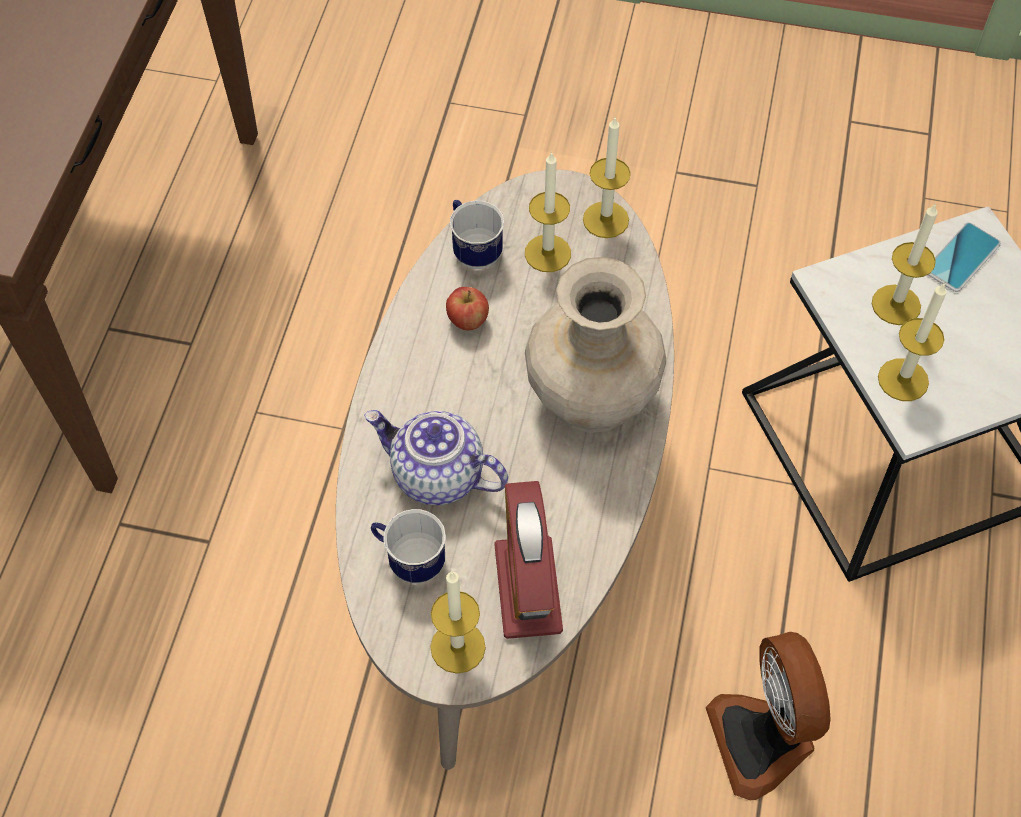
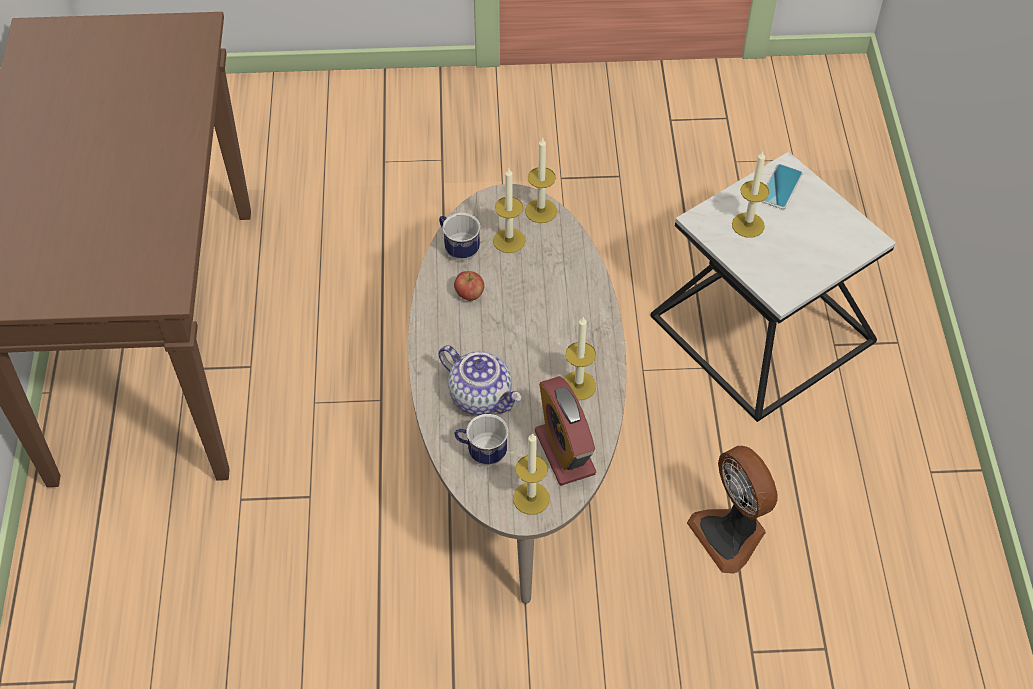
camera: 15 degrees left, 5 degrees down
teapot [364,410,508,505] -> teapot turned 150 degrees counterclockwise [438,345,522,416]
beige vase [525,257,666,433] -> none
candle [878,282,947,401] -> candle moved to [564,317,596,400]

